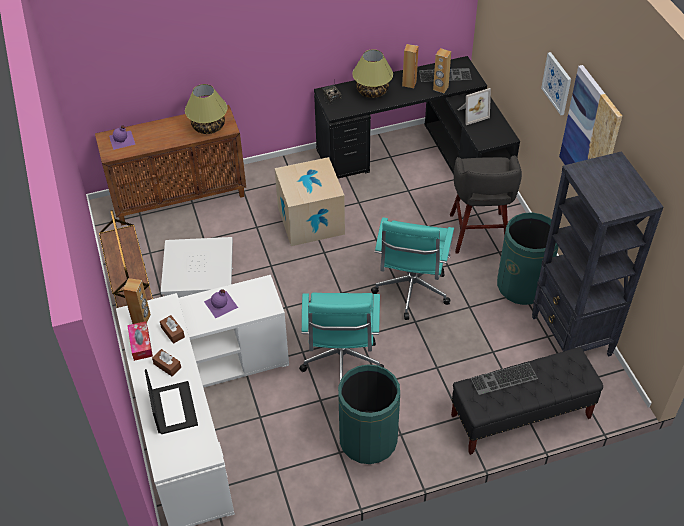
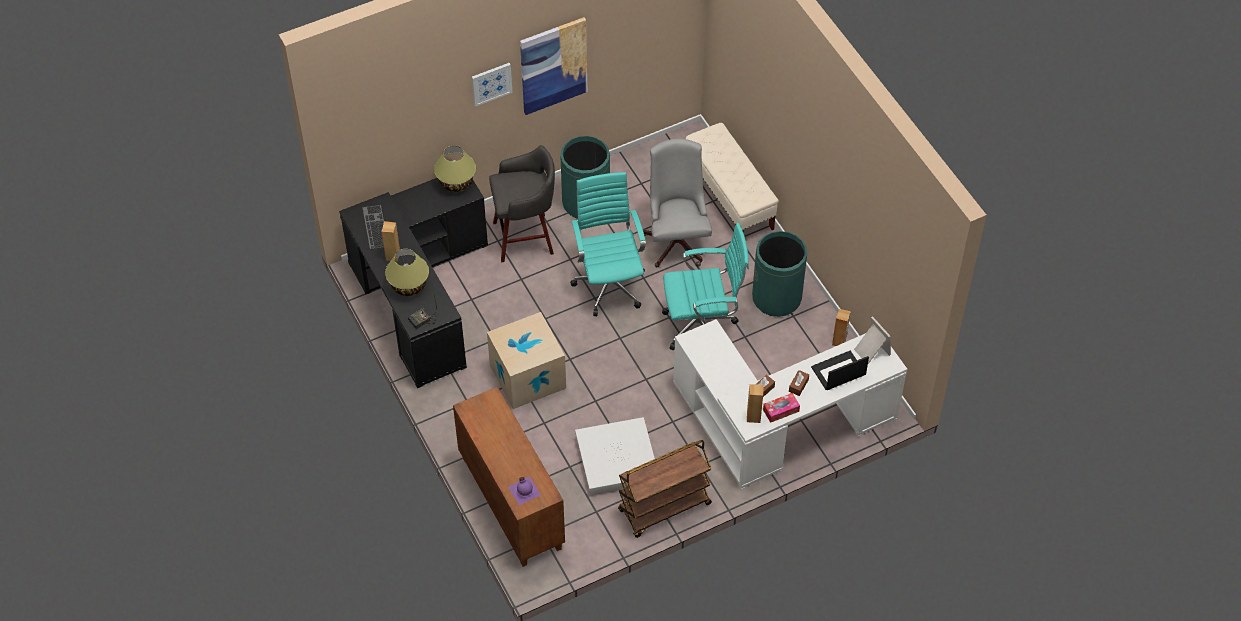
camera: 100 degrees left, 5 degrees up
table lamp [185,84,227,134] -> table lamp moved to [434,146,476,192]
purple bottle [204,289,238,318] -> none
turquoise office chair [371,217,454,320] -> turquoise office chair turned 105 degrees counterclockwise [570,172,646,316]
brown speaker [433,48,451,93] -> brown speaker moved to [832,309,851,346]
black bench [451,347,603,455] -> beige bench [686,123,779,233]
picture frame [458,88,491,125] -> picture frame moved to [854,316,891,364]
keyboard [470,362,538,395] -> none
black bookcase [532,151,663,357] -> none
none -> grey office chair [643,139,712,267]

